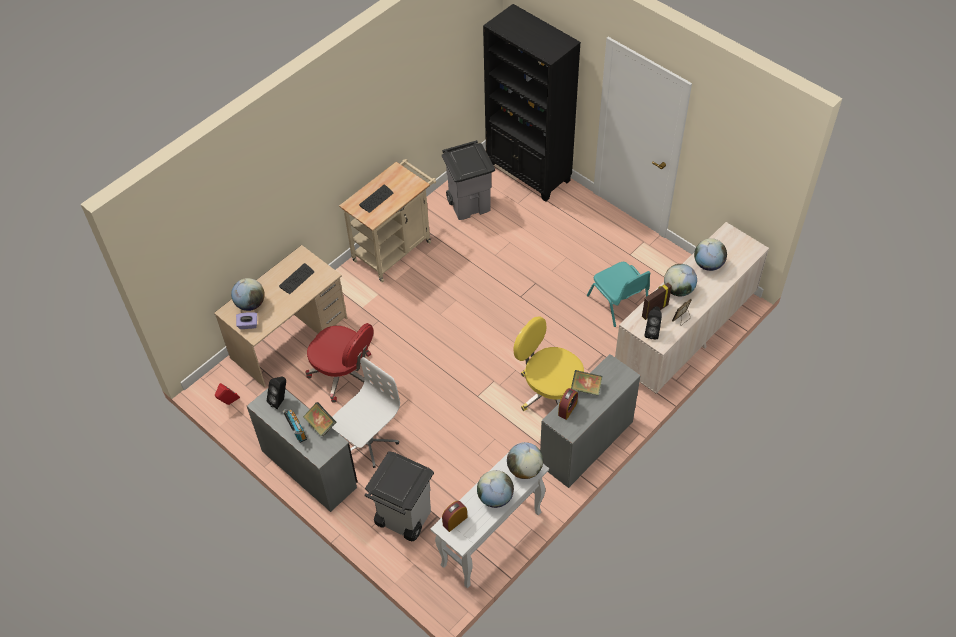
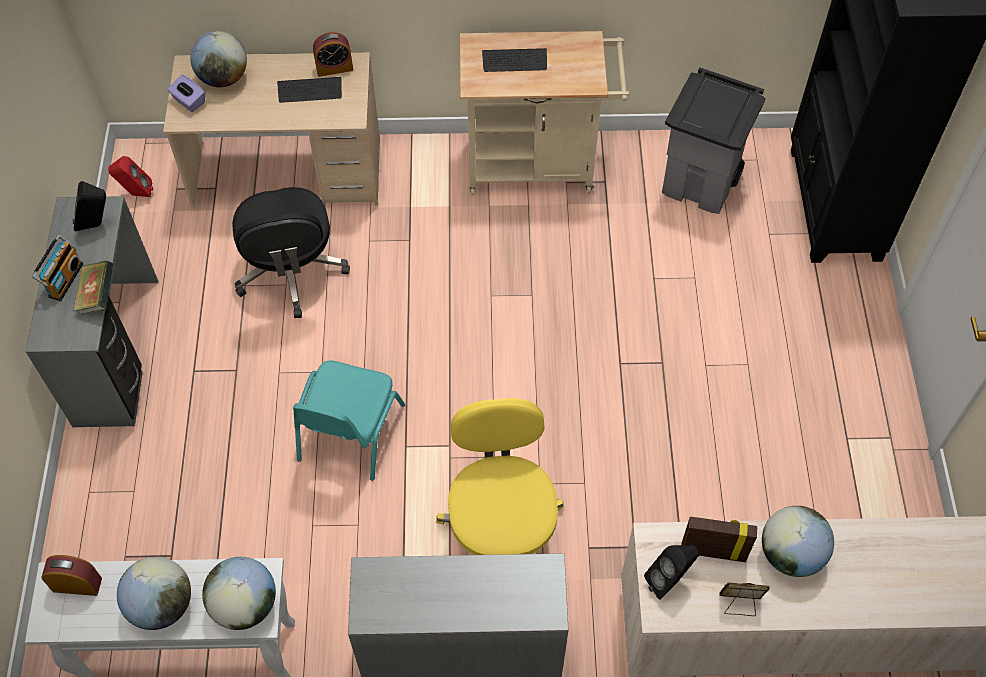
camera: 45 degrees right, 5 degrees up
red office chair [305,323,374,403] -> black office chair [232,187,350,318]
white office chair [332,357,400,468] -> none
grey trash can [365,451,434,541] -> none
alarm clock [558,388,578,420] -> alarm clock moved to [313,32,353,77]
book [571,370,603,395] -> none
turquoise chair [587,262,650,327] -> turquoise chair moved to [293,360,405,481]
globe [694,238,727,271] -> none

